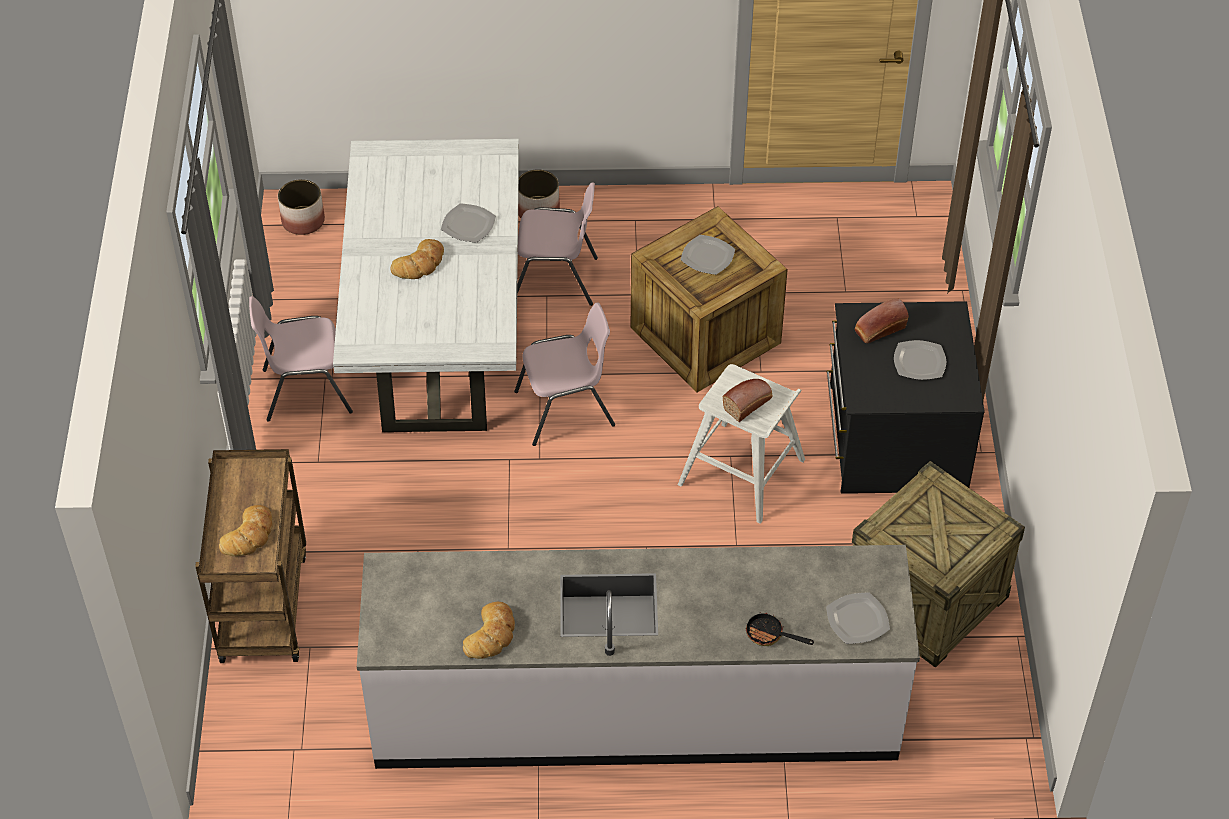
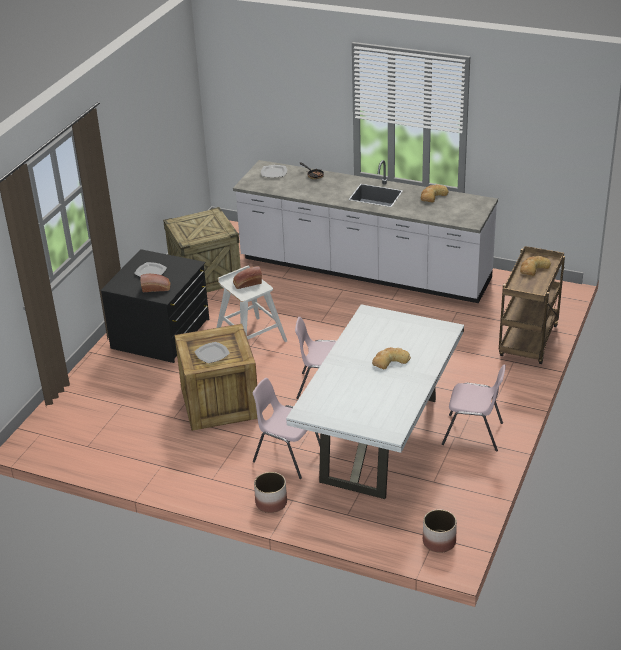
camera: 155 degrees left, 15 degrees down
plate [441,203,496,243] -> none

